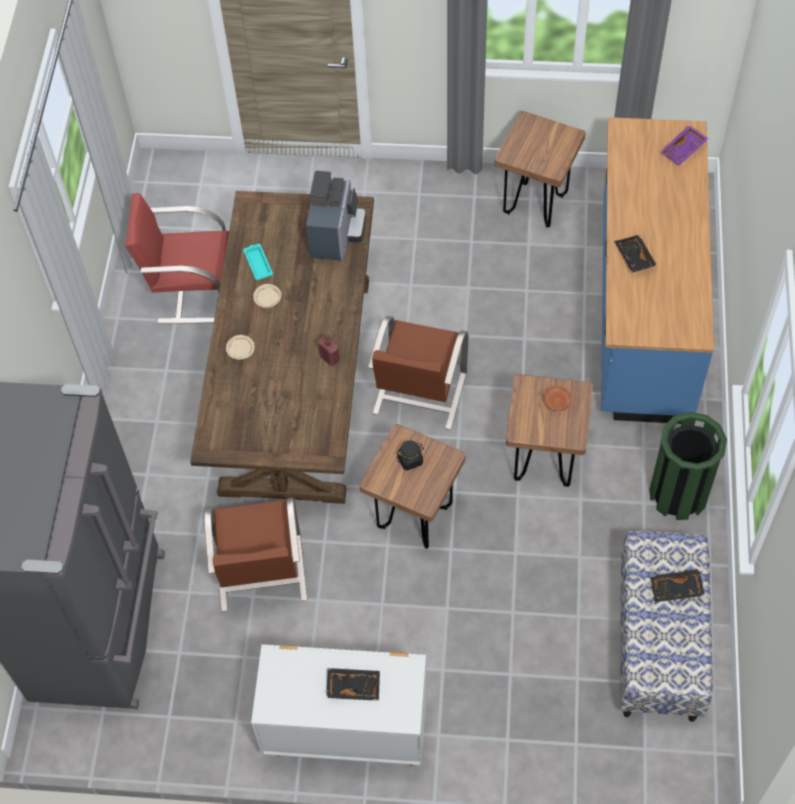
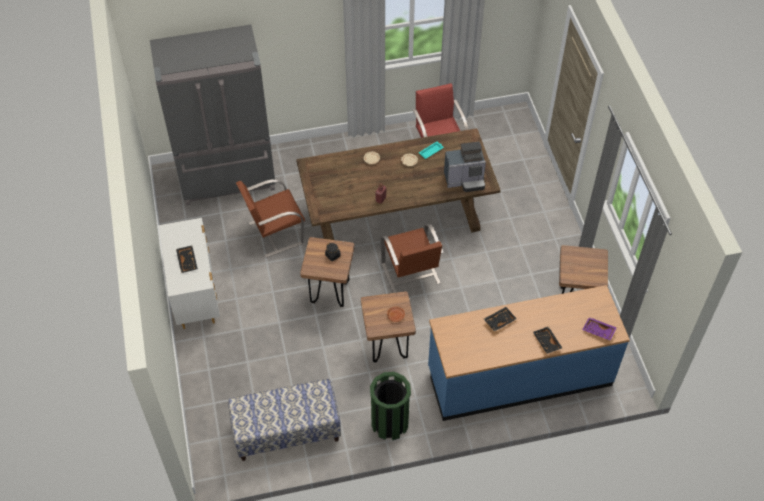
camera: 70 degrees right, 5 degrees down
brown chair [368,316,468,430] -> brown chair turned 105 degrees counterclockwise [381,224,444,293]
black tray [650,569,705,602] -> black tray moved to [533,327,562,354]

